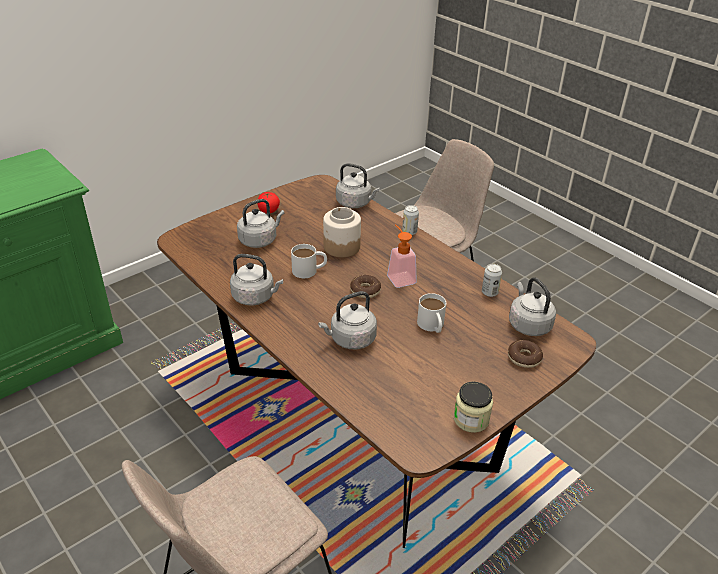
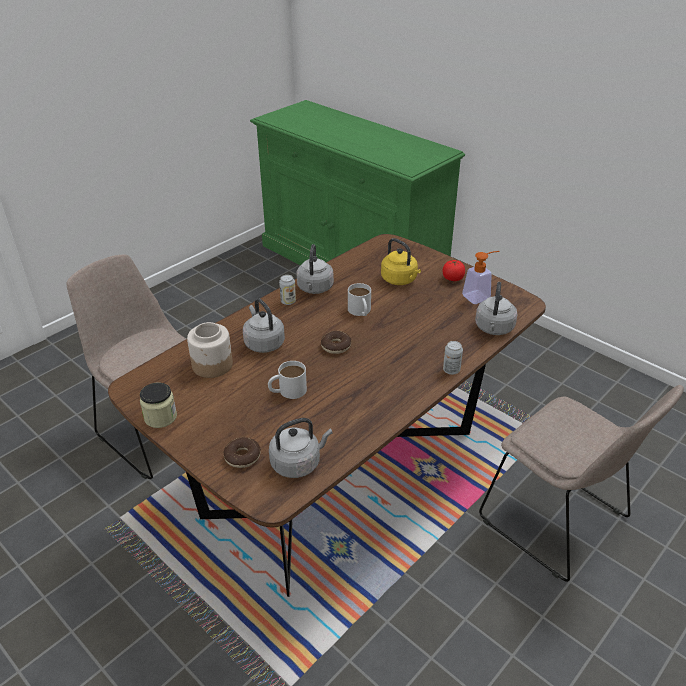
camera: 85 degrees right, 0 degrees up
grey kettle [237,199,284,248] -> yellow kettle [381,238,421,285]
jar [323,207,361,258] -> jar moved to [187,322,233,378]
soap dispenser [387,224,417,288] -> soap dispenser moved to [462,251,499,304]
can [482,264,502,297] -> can moved to [279,275,296,305]

